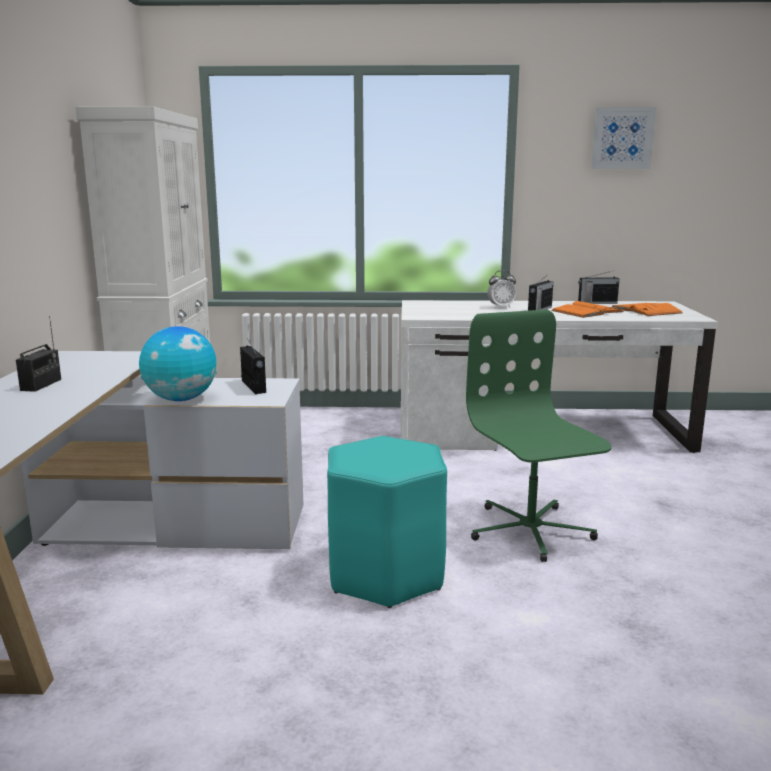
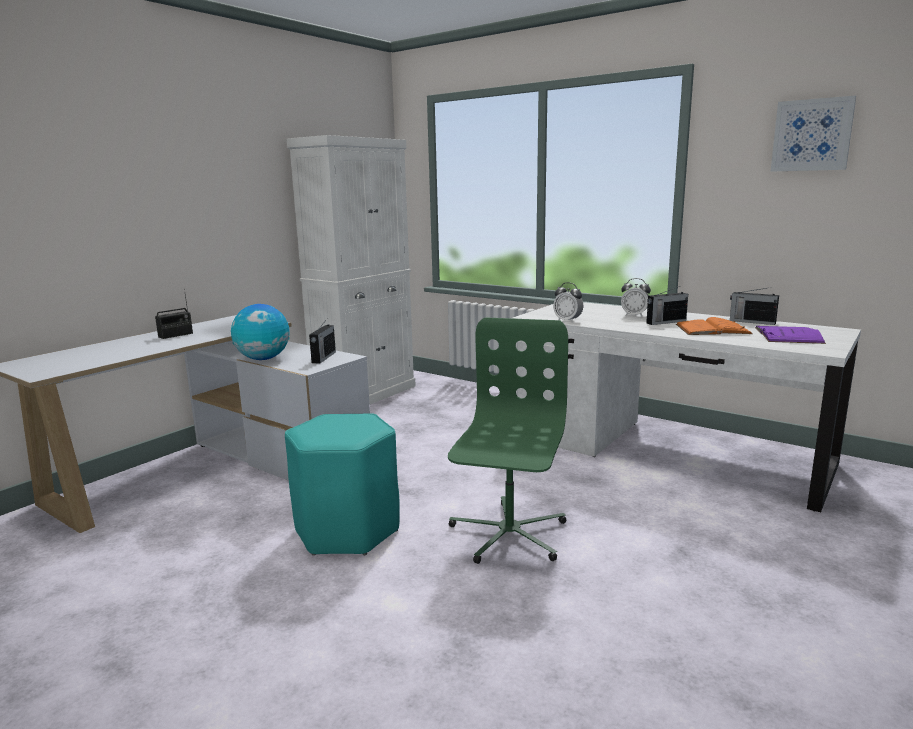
camera: 35 degrees right, 0 degrees up
orange book [612,303,683,316] -> purple book [755,326,826,344]
none -> alarm clock [553,282,583,323]

